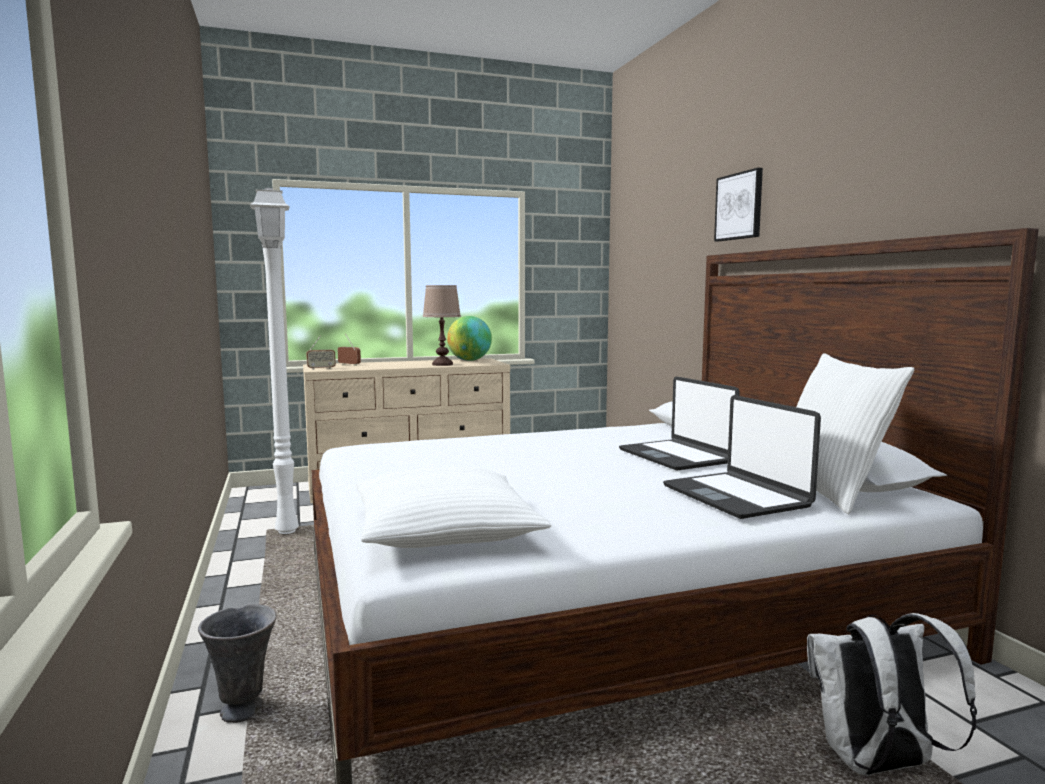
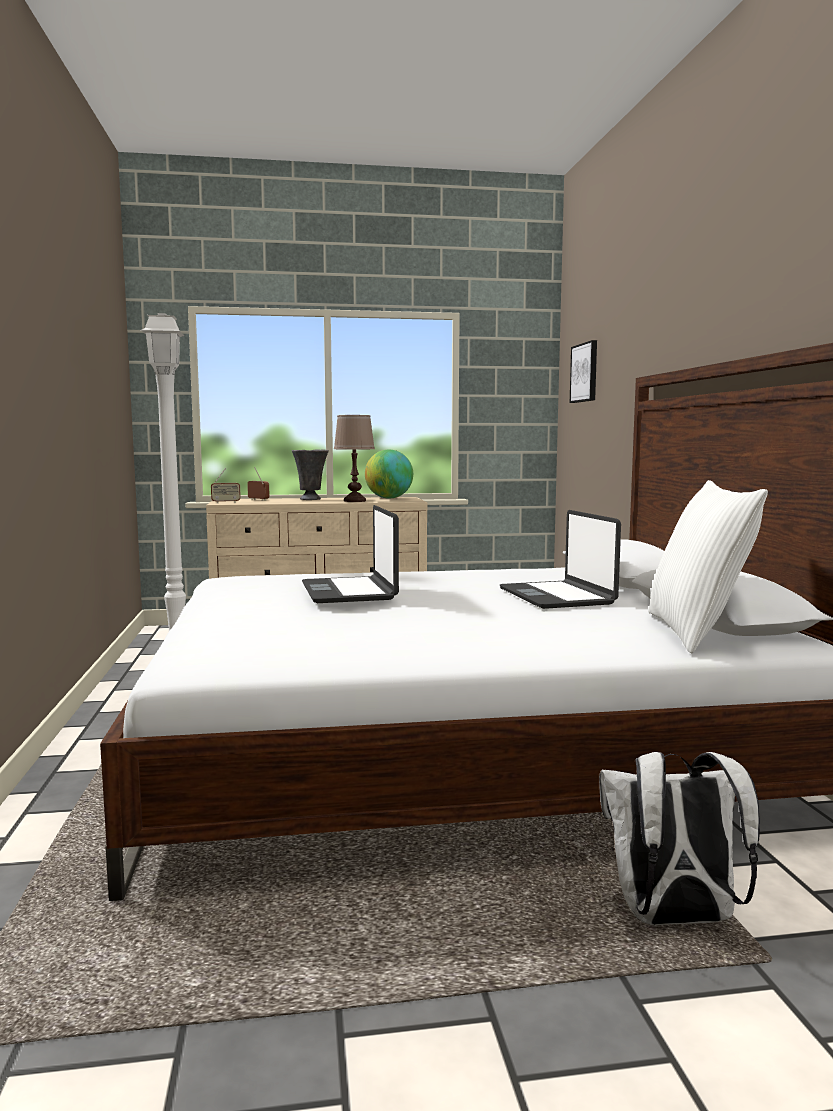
camera: 10 degrees right, 0 degrees up
grey vase [198,604,276,723] -> grey vase moved to [292,450,329,500]
white pillow [356,467,551,548] -> none
laptop [663,395,821,519] -> laptop moved to [302,505,399,603]
picture [714,168,763,241] -> picture moved to [570,340,597,403]

